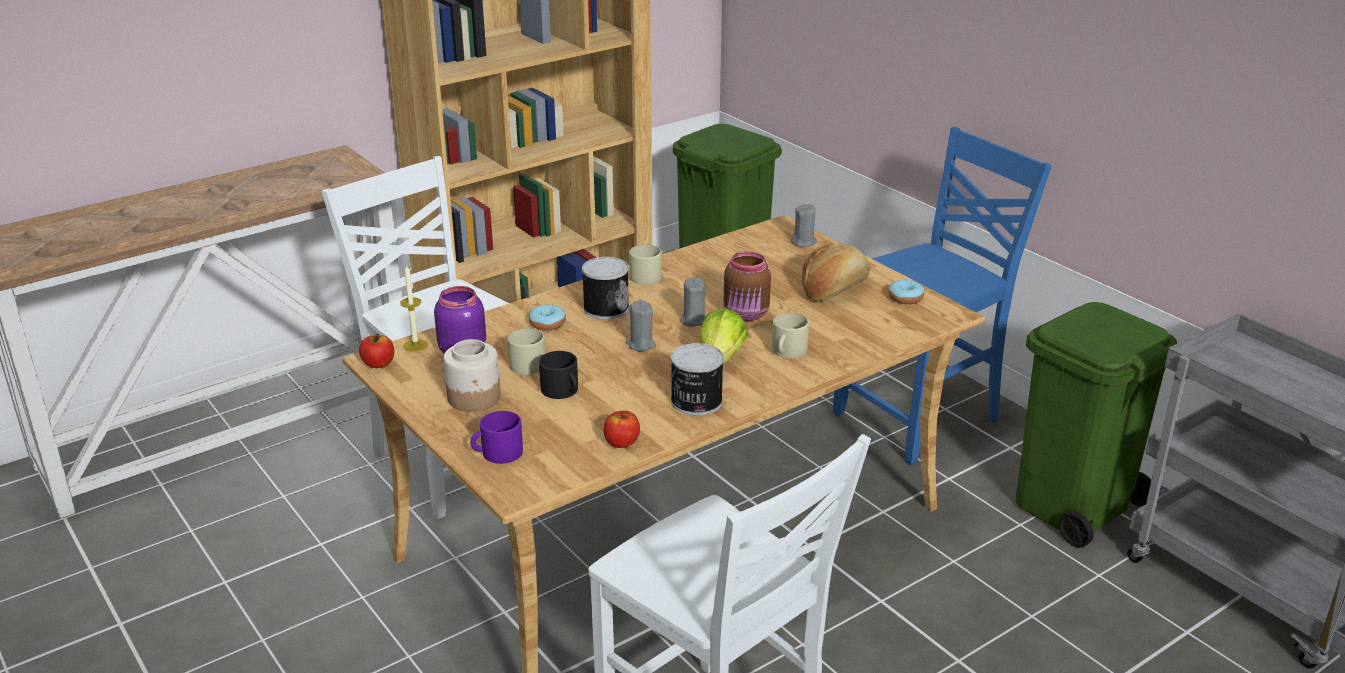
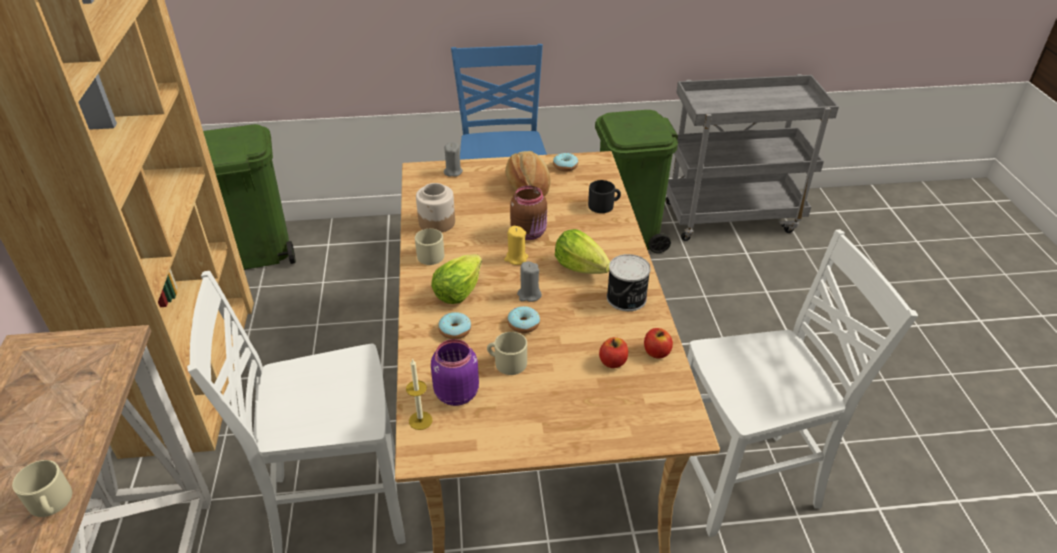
camera: 60 degrees left, 10 degrees up
apple [359,334,394,368] -> apple moved to [599,337,628,368]
jar [443,339,501,412] -> jar moved to [416,183,455,233]
purple mug [470,411,523,464] -> none
black mug [539,351,578,399] -> black mug moved to [588,180,621,213]
can [582,257,629,319] -> lettuce [431,254,482,304]
grey candle [680,277,706,327] -> yellow candle [504,226,528,265]
beige mug [772,313,809,358] -> beige mug moved to [12,460,72,517]
none -> donut [507,306,540,333]

